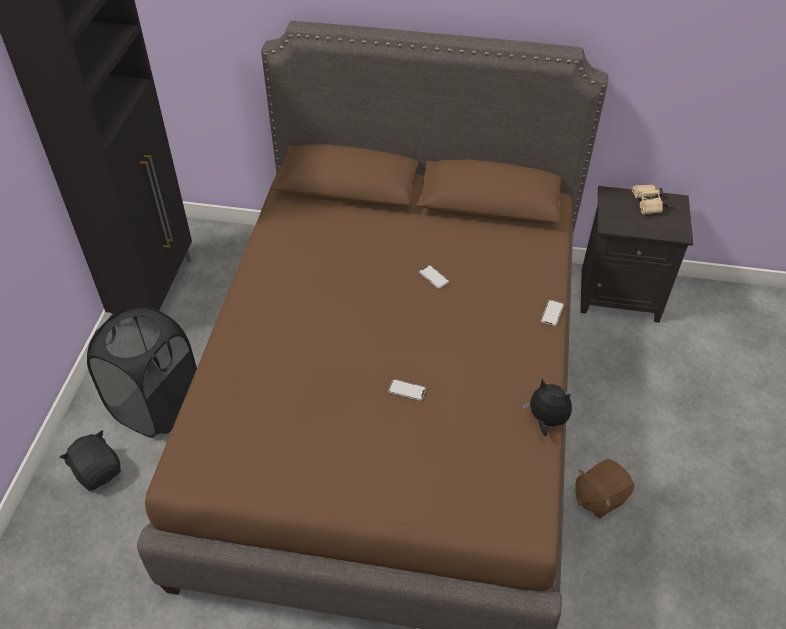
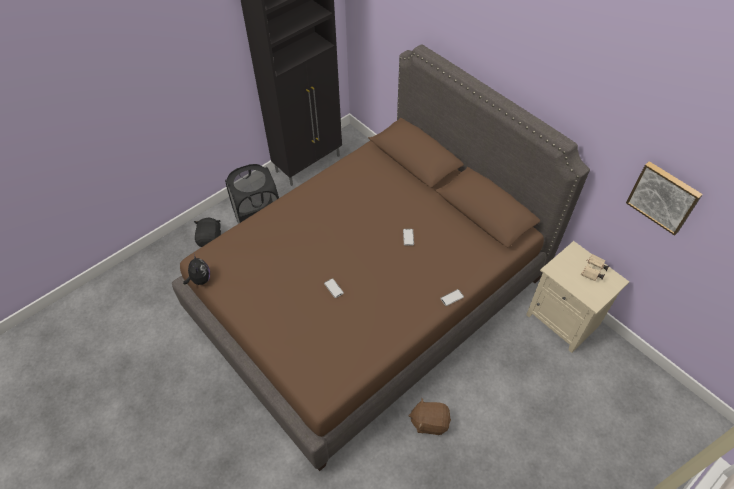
camera: 40 degrees right, 5 degrees up
plush toy [523,379,572,436] -> plush toy moved to [183,254,210,285]
black nightstand [581,186,693,323] -> beige nightstand [526,241,629,353]
none -> picture [626,161,703,236]

